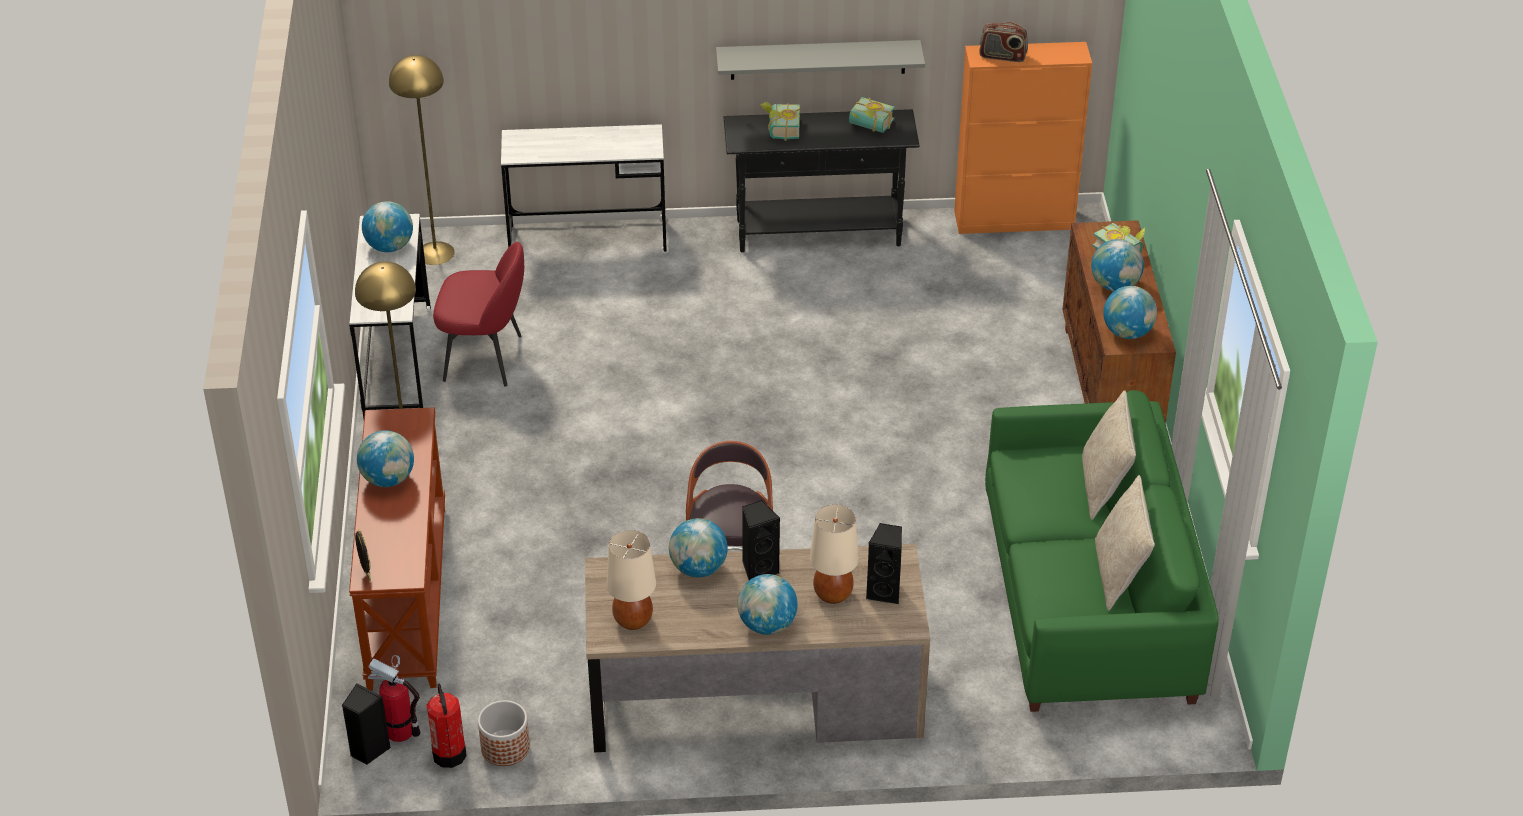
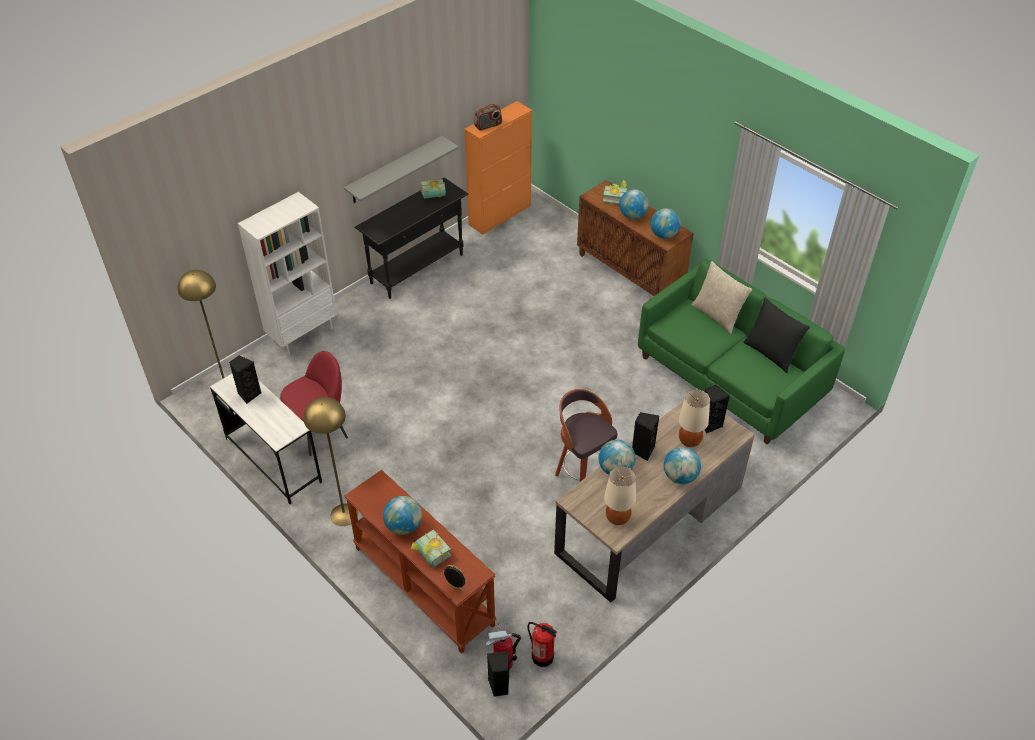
camera: 40 degrees left, 5 degrees up
globe [362,201,413,252] -> black speaker [229,356,261,404]
planter [478,700,530,766] -> none
white desk [501,124,669,253] -> white bookcase [238,192,337,355]
book [760,102,801,141] -> book moved to [411,529,451,567]
beige pillow [1095,475,1155,611] -> black pillow [744,298,810,373]

